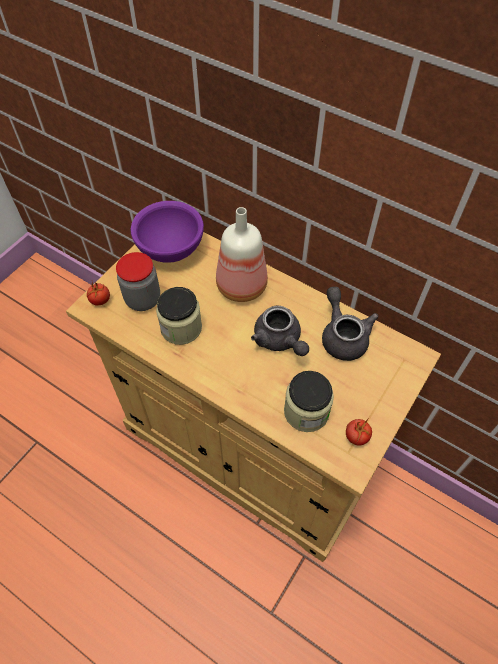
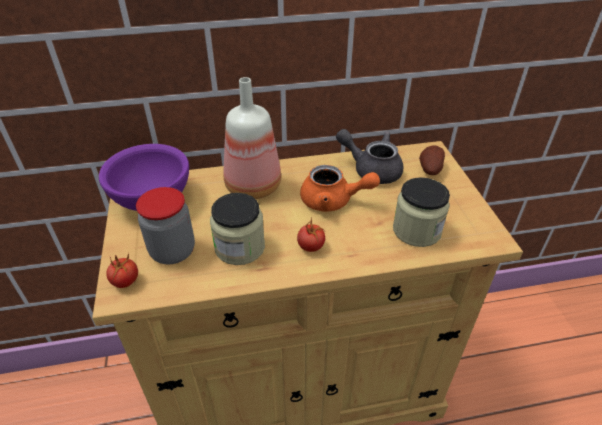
camera: 45 degrees left, 15 degrees down
grey teapot [251,306,309,356] -> orange teapot [300,165,380,212]
tomato [346,419,372,446] -> tomato moved to [297,217,325,252]
none -> potato [419,145,445,175]

